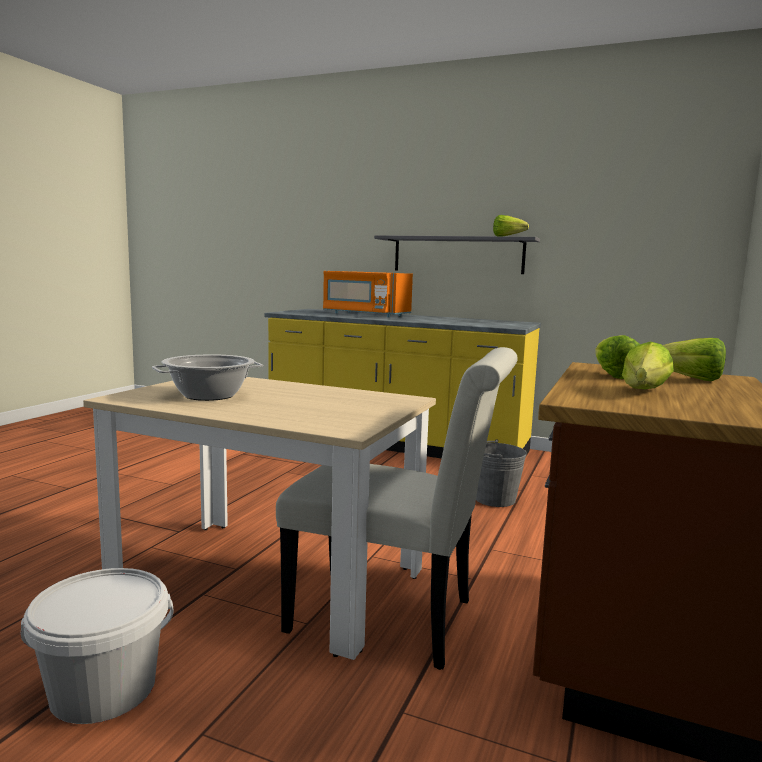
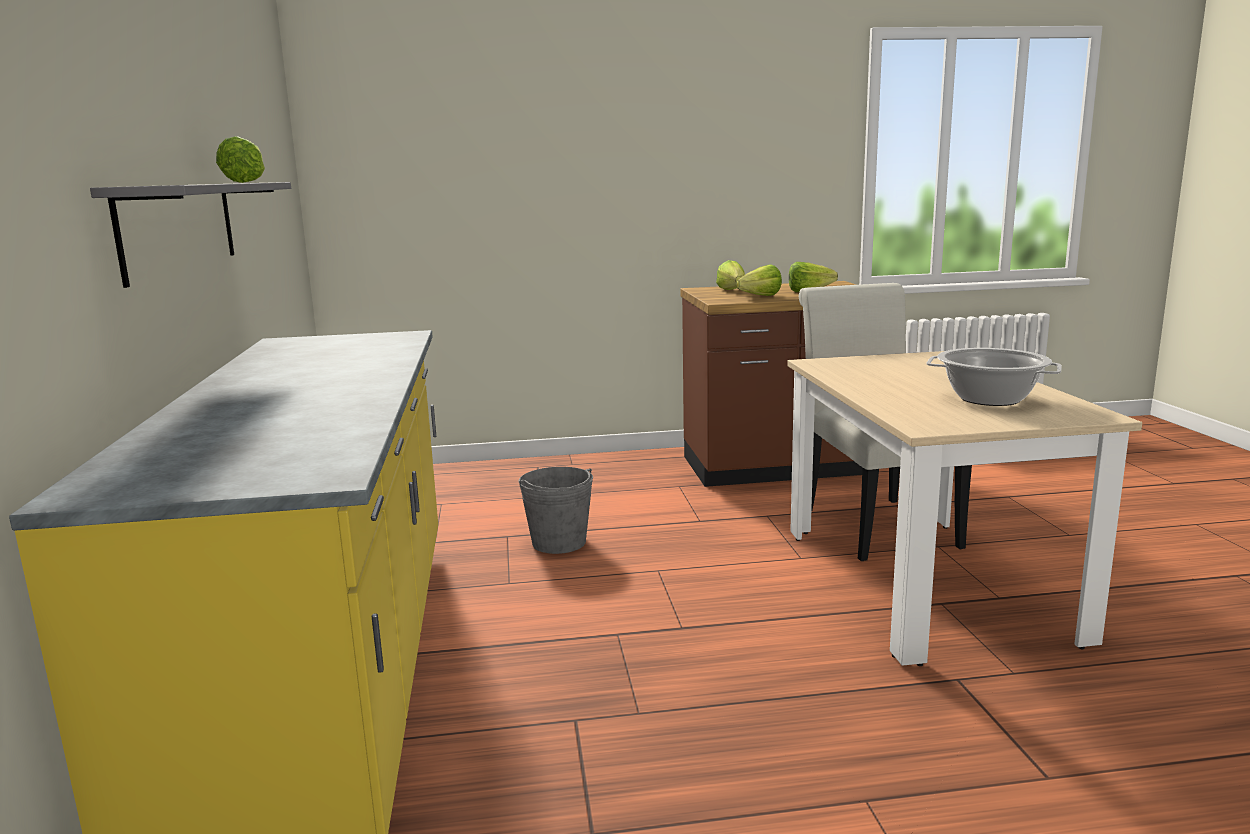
camera: 120 degrees left, 5 degrees up
white bucket [21,568,174,724] -> none
orange microwave [323,271,413,317] -> none

